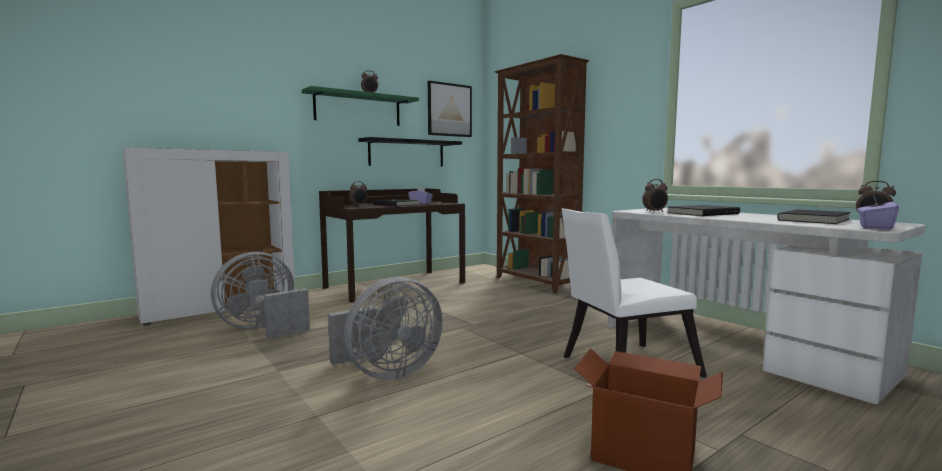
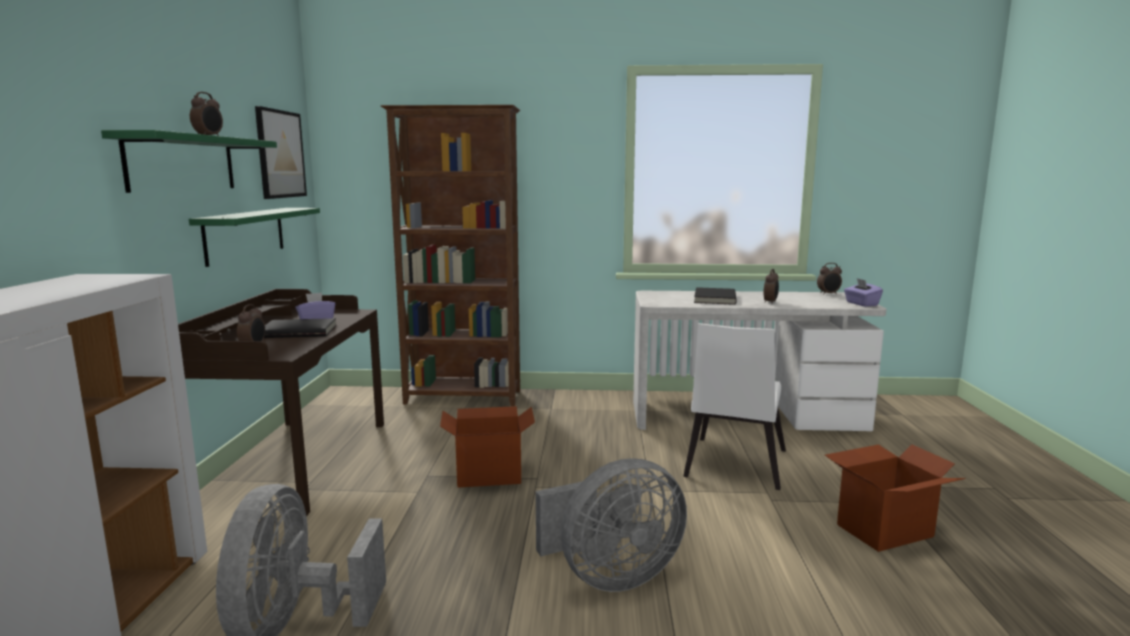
camera: 50 degrees left, 5 degrees up
grey fan [328,277,443,380] -> grey fan turned 60 degrees clockwise [536,458,687,592]
black shelf [359,137,462,166] -> green shelf [189,208,320,267]
alarm clock [642,179,668,212] -> alarm clock moved to [763,269,779,304]
black book [777,209,850,224] -> none
none -> cardboard box [440,406,535,488]

